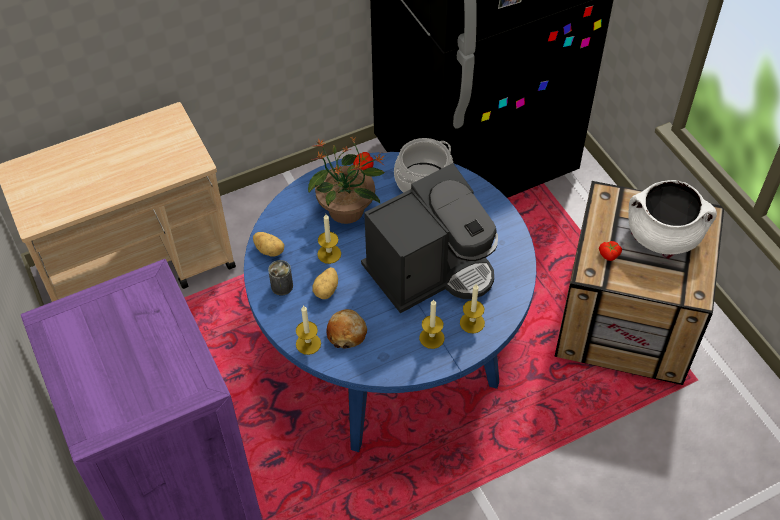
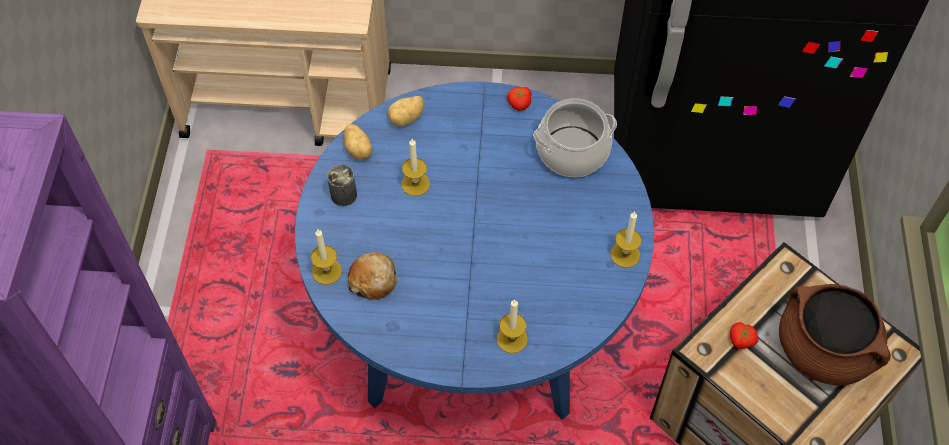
camera: 30 degrees right, 5 degrees up
potted plant [308,138,385,224] -> none
potato [313,267,338,299] -> potato moved to [388,96,424,127]
coffee machine [361,163,498,313] -> none
candle [419,300,445,349] -> candle moved to [610,212,642,268]
white cooking pot [629,180,717,255] -> brown cooking pot [779,284,891,386]

